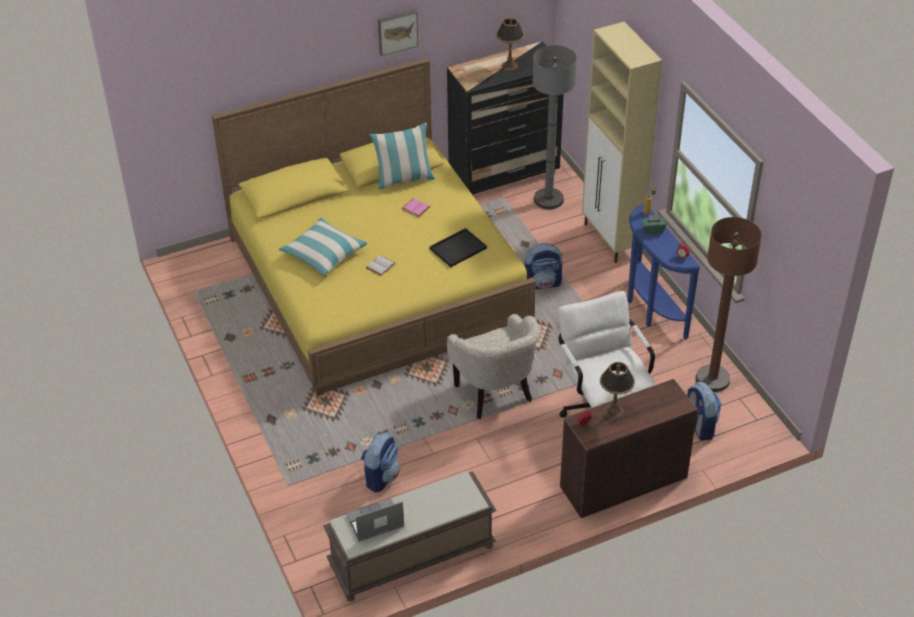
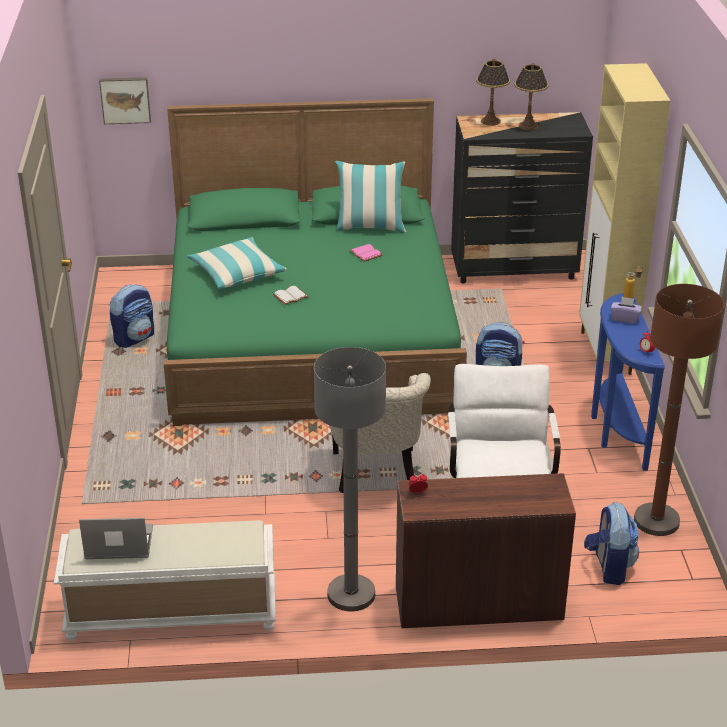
camera: 20 degrees right, 10 degrees down
yellow bed [212,58,536,396] -> green bed [164,98,467,426]
brown bench [323,471,497,602] -> white bench [54,520,276,641]
backpack [361,432,400,492] -> backpack moved to [110,284,154,348]
picture [378,10,418,56] -> picture moved to [99,77,151,124]
black tray [430,228,487,267] -> none
grey floor lamp [532,45,577,209] -> grey floor lamp moved to [314,347,386,612]
table lamp [600,362,635,420] -> table lamp moved to [476,59,510,126]
green tissue box [641,215,666,234] -> purple tissue box [611,297,642,324]

